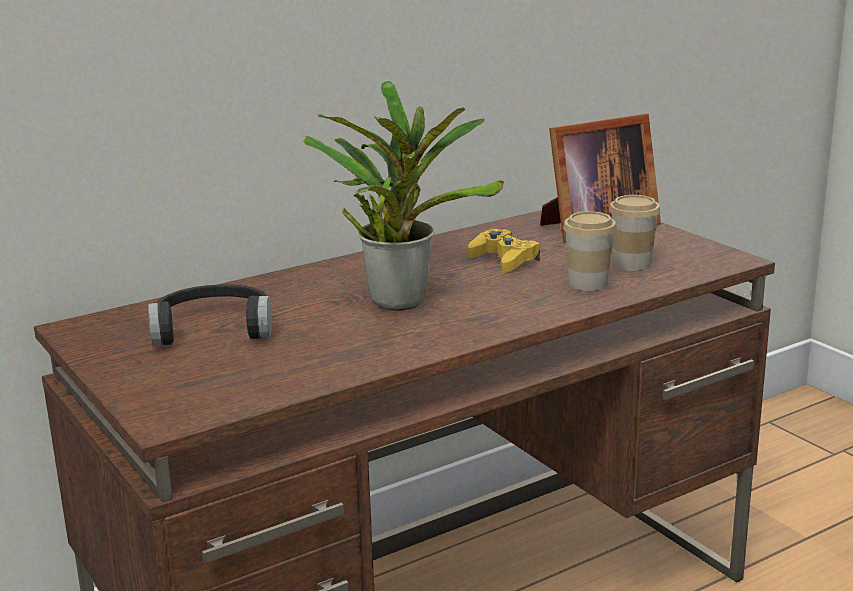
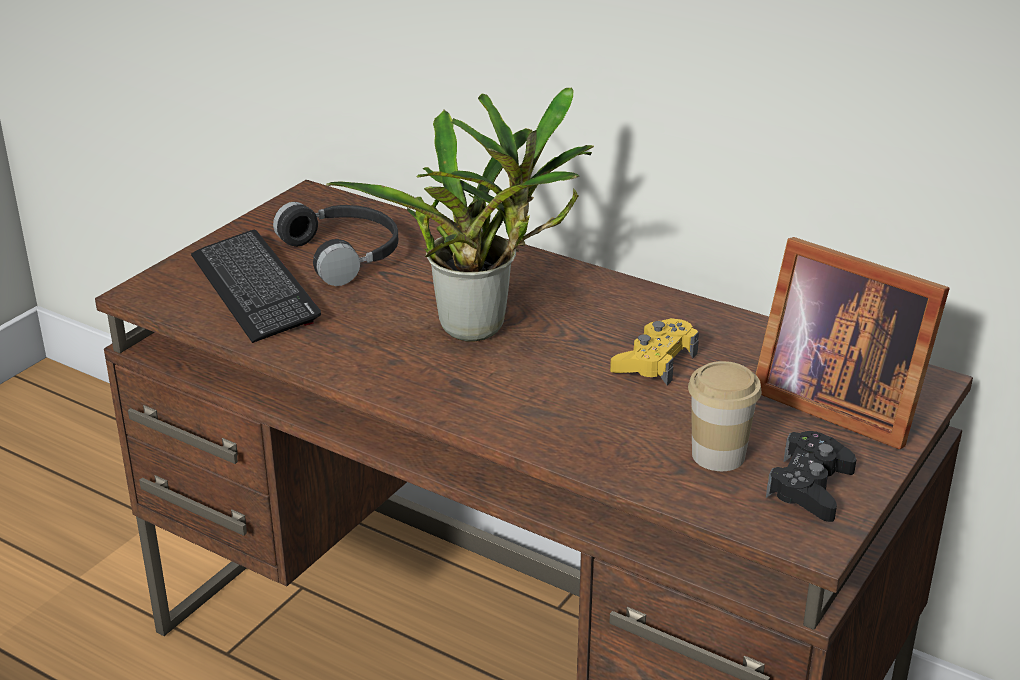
camera: 65 degrees right, 10 degrees up
cup [563,211,617,291] -> none
none -> keyboard [191,229,321,343]
none -> black game controller [766,431,856,522]

